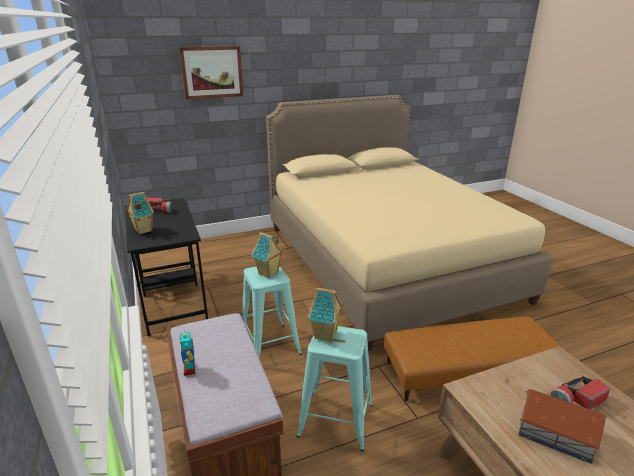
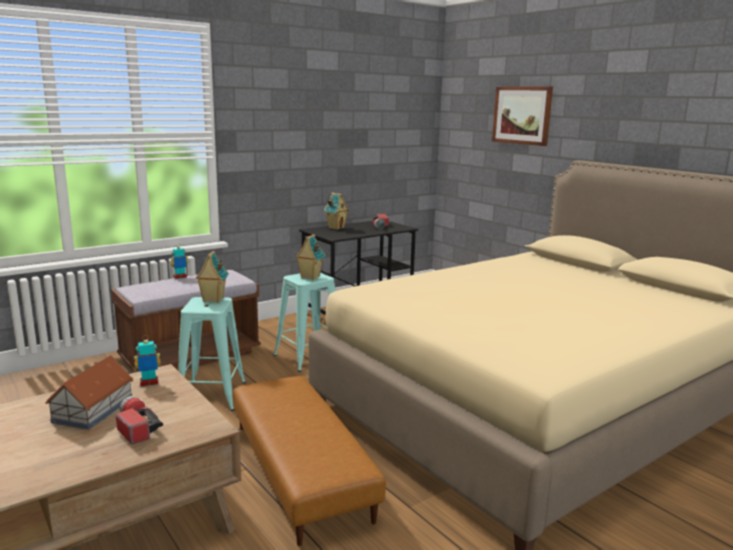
camera: 75 degrees right, 10 degrees down
none -> toy robot [134,335,161,386]

